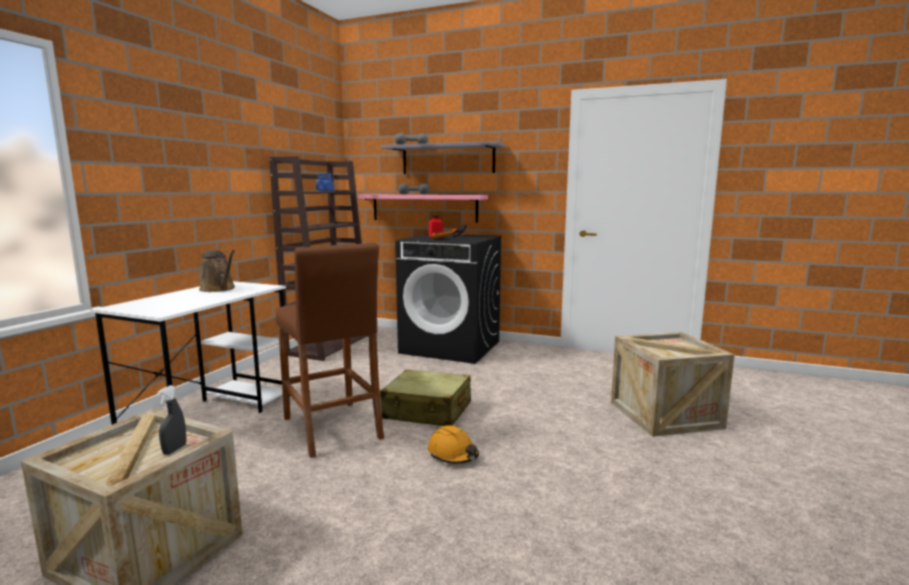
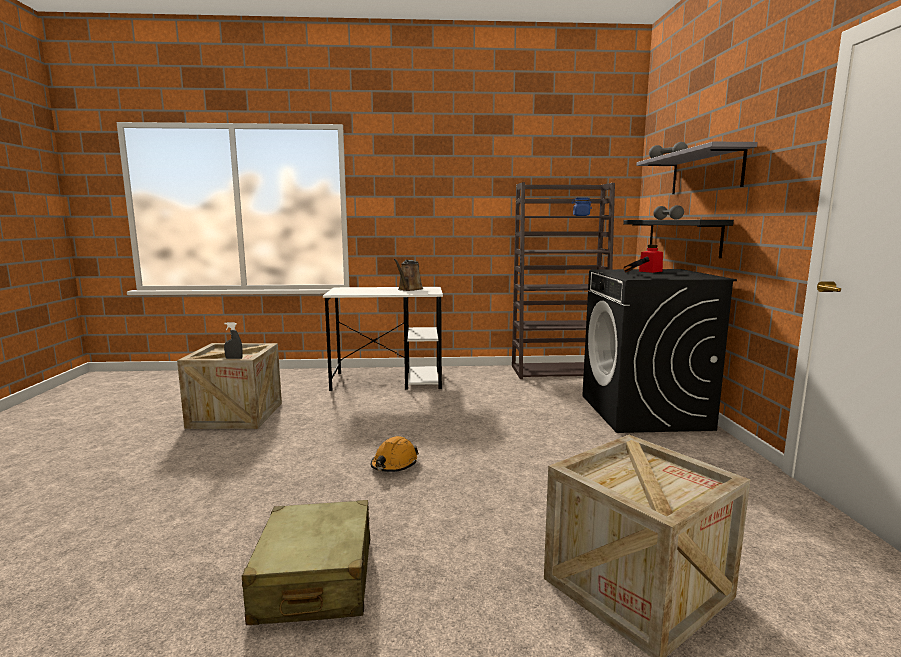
camera: 65 degrees right, 0 degrees up
brown stool [276,243,384,458] -> none
pink shelf [357,195,488,223] -> black shelf [623,220,734,258]
beige suitcase [380,369,471,426] -> beige suitcase moved to [242,500,370,625]

